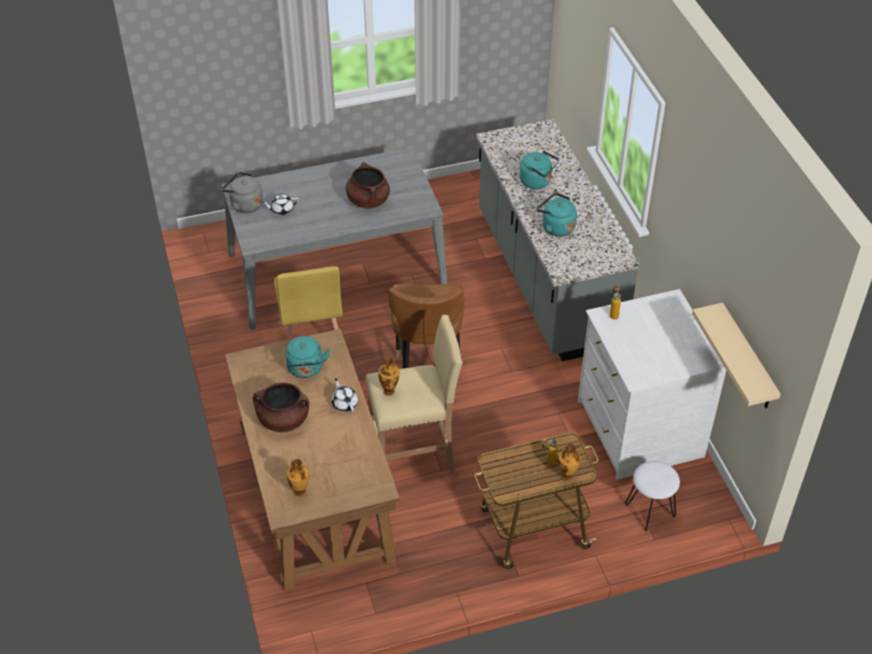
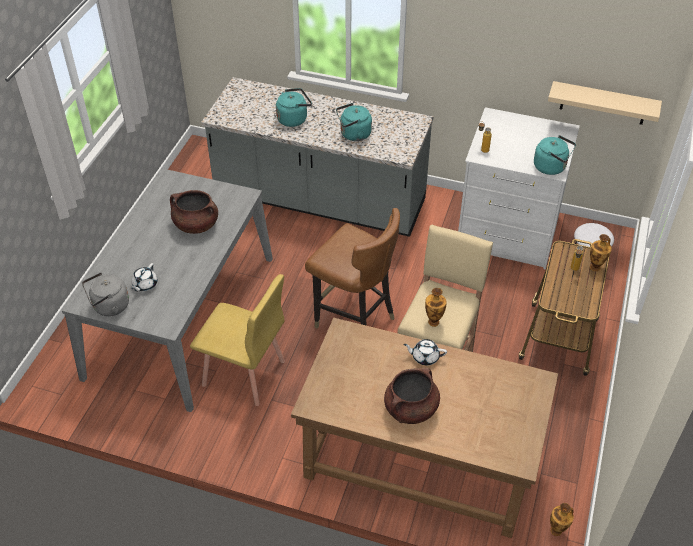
camera: 55 degrees left, 0 degrees up
turquoise kettle [285,336,330,378] -> turquoise kettle moved to [534,135,576,175]
vase [287,459,309,497] -> vase moved to [550,503,574,536]

